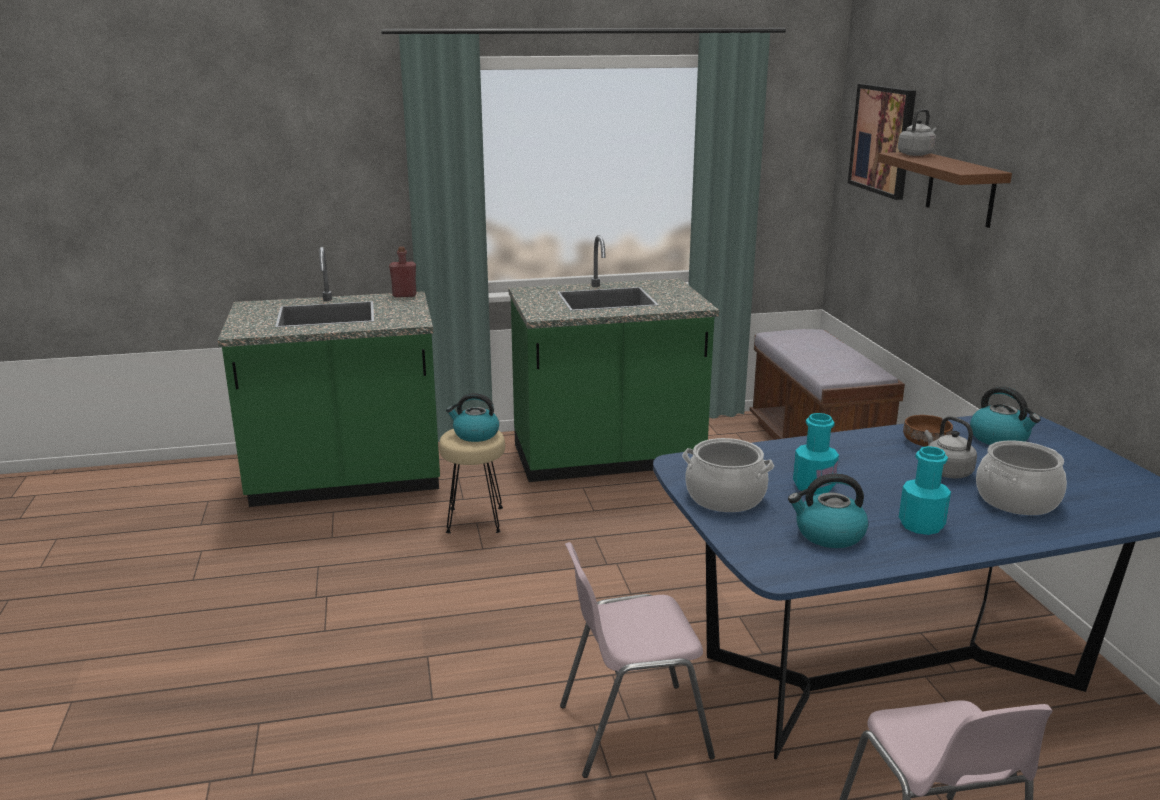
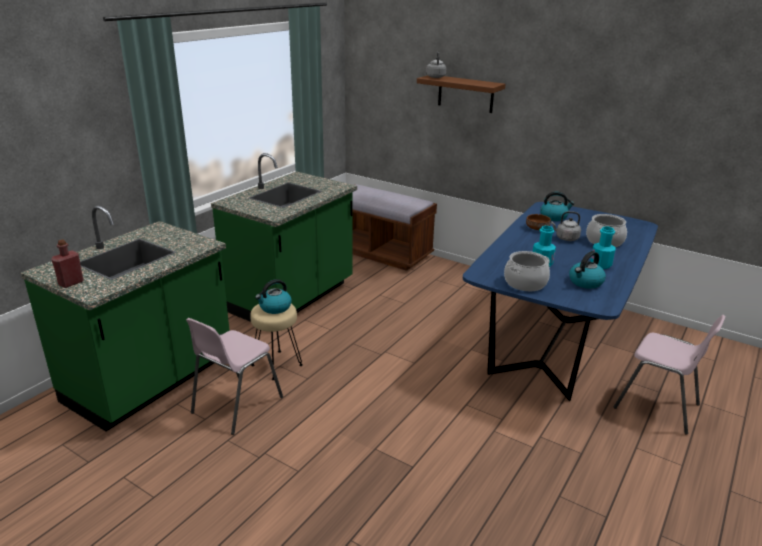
camera: 45 degrees left, 5 degrees up
red bottle [389,246,416,297] -> red bottle moved to [51,240,83,288]
pink chair [560,542,715,778] -> pink chair moved to [186,318,283,435]
picture [848,84,916,200] -> none

